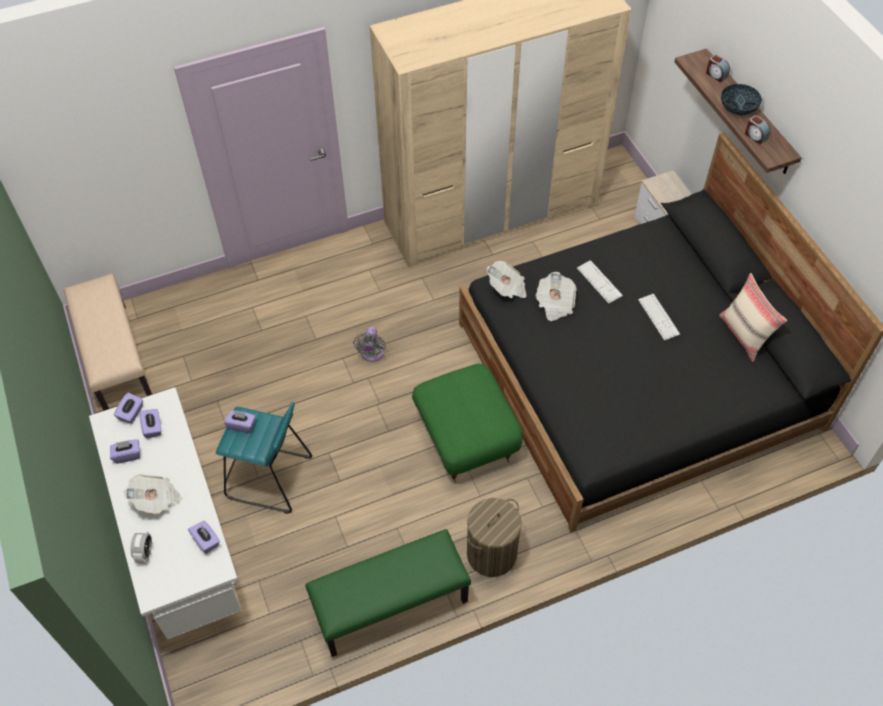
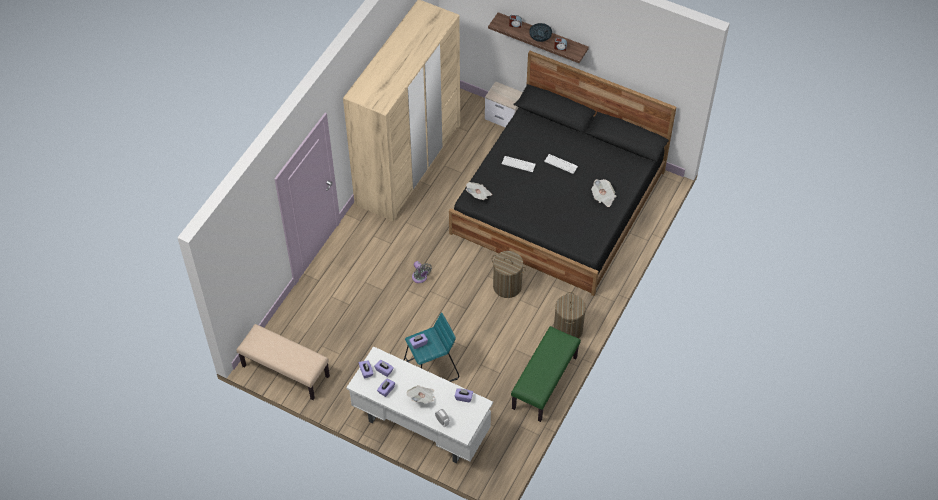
camera: 40 degrees left, 0 degrees up
green ottoman [412,364,523,482] -> laundry basket [492,251,526,298]
newspaper [536,272,577,321] -> newspaper moved to [591,179,616,207]
beige pillow [719,273,787,362] -> none

